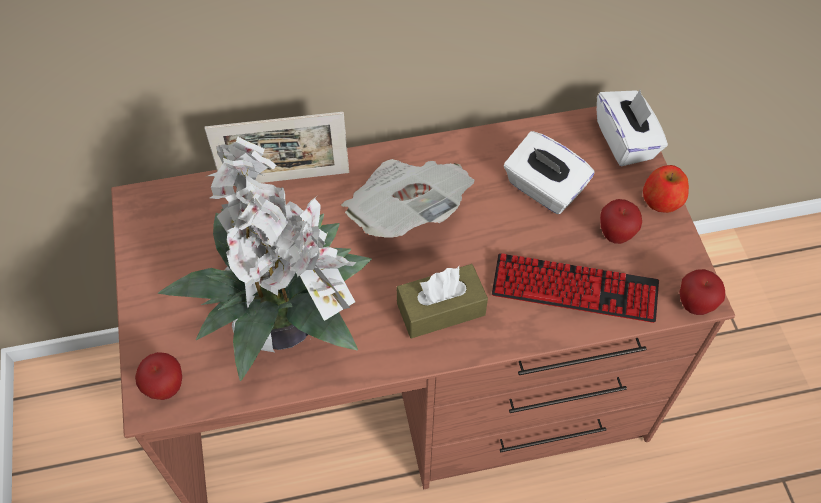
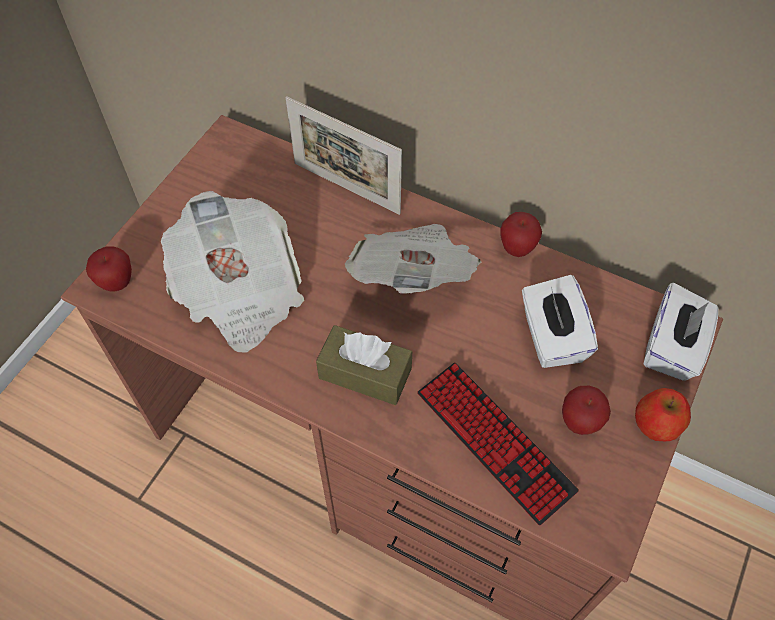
camera: 40 degrees right, 0 degrees up
potted plant [158,137,372,381] -> newspaper [161,191,304,353]
apple [680,269,725,315] -> apple moved to [500,212,542,257]

